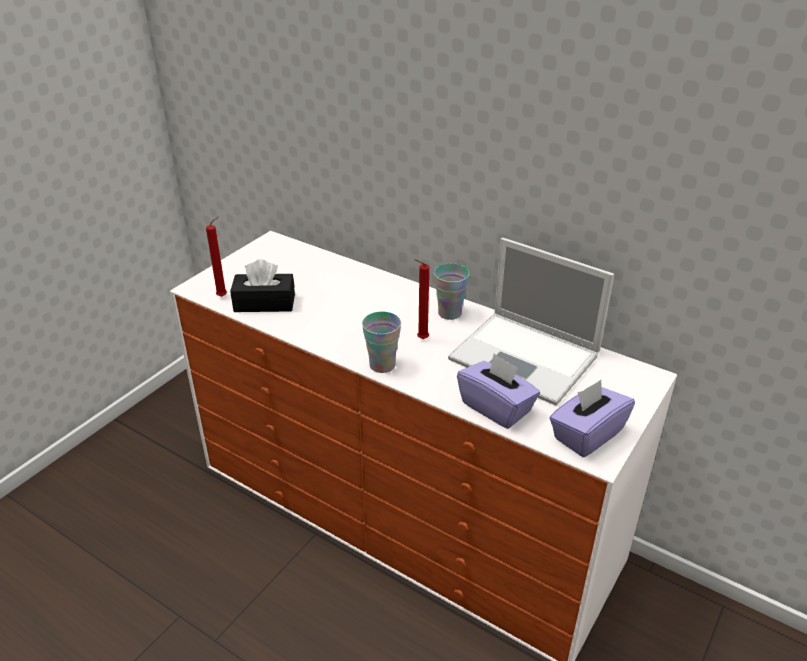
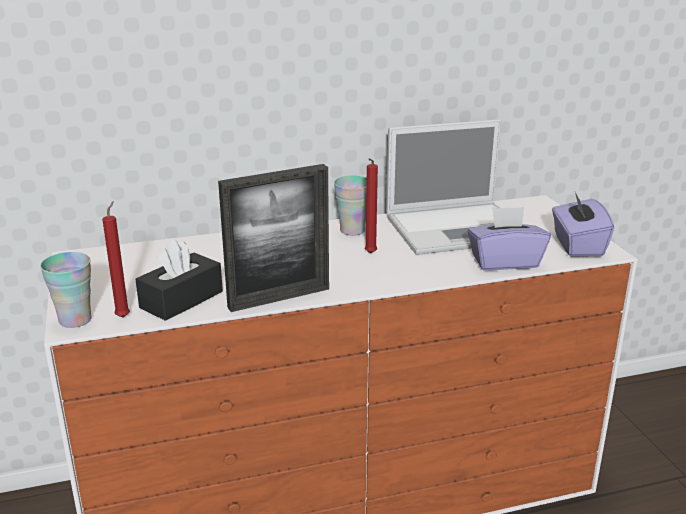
camera: 50 degrees left, 10 degrees down
cup [362,312,401,373] -> cup moved to [40,252,92,328]
none -> picture frame [218,164,329,312]

